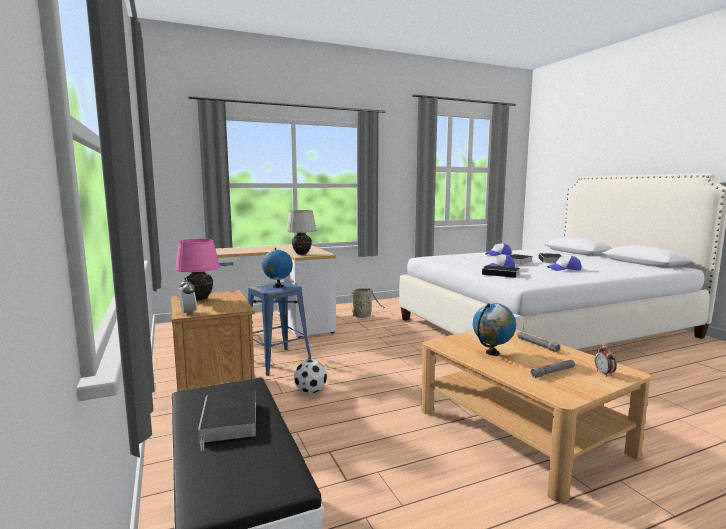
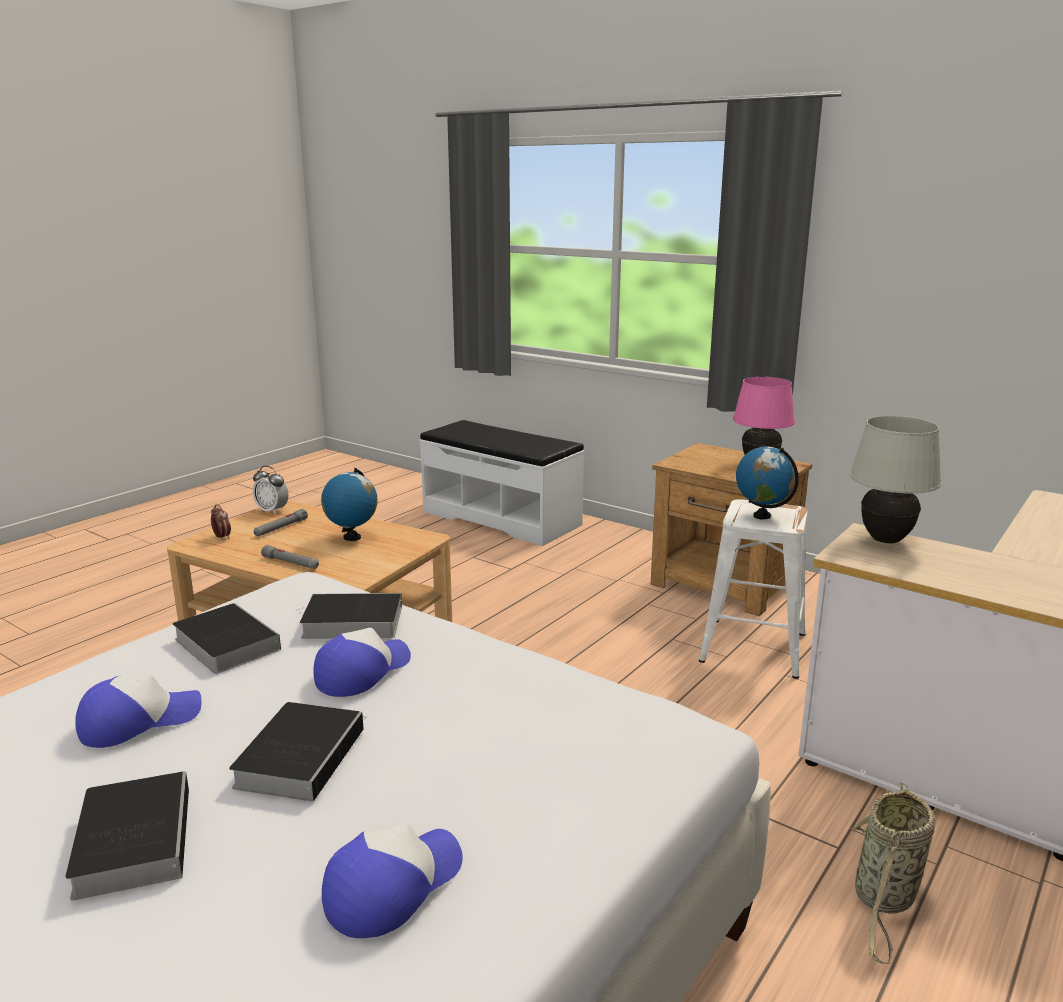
camera: 150 degrees right, 10 degrees up
alarm clock [178,277,197,315] -> alarm clock moved to [253,466,289,515]
book [198,391,256,451] -> book moved to [172,603,281,674]
blue stool [248,282,312,376] -> white stool [699,499,808,679]
football [294,360,327,394] -> none

